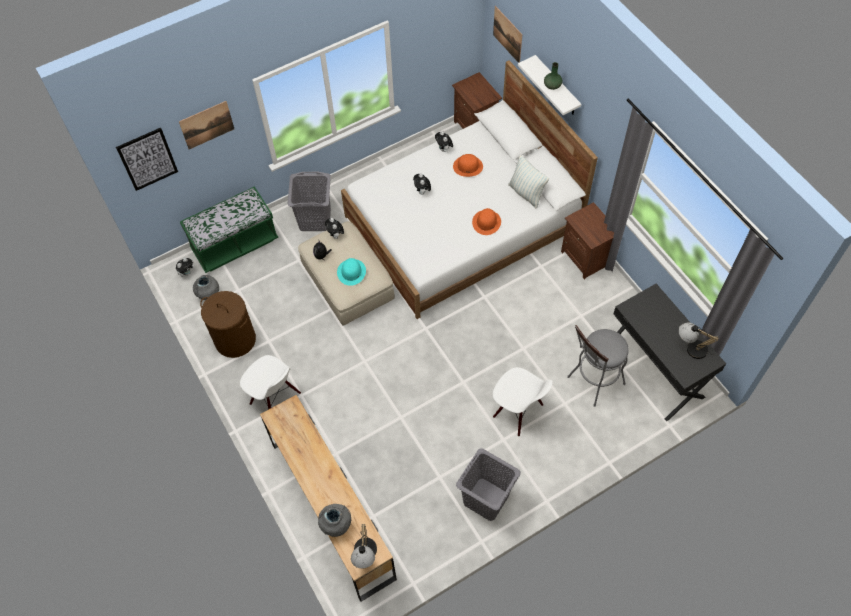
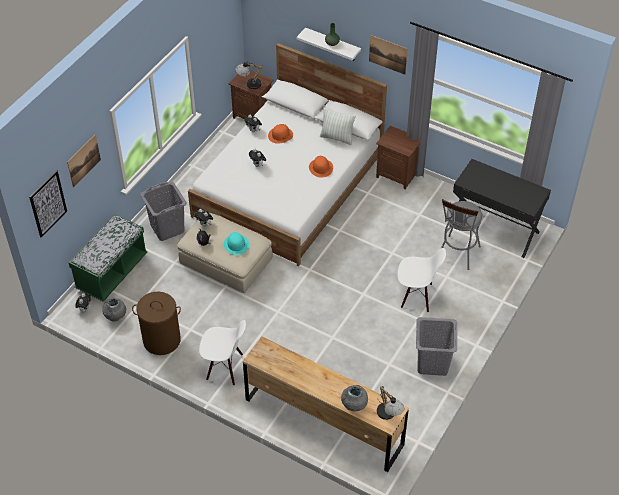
camera: 30 degrees left, 10 degrees down
picture [493,6,522,63] -> picture moved to [369,35,408,75]
table lamp [678,323,719,359] -> table lamp moved to [235,62,263,89]

